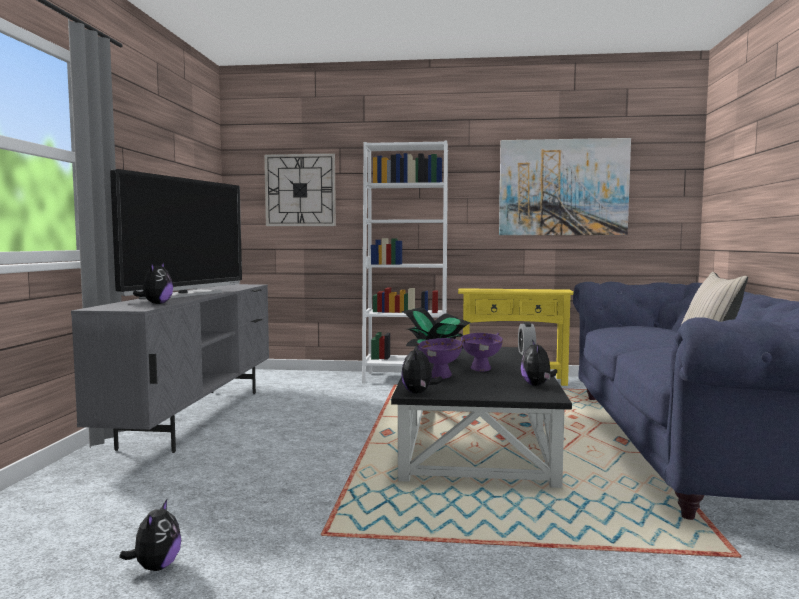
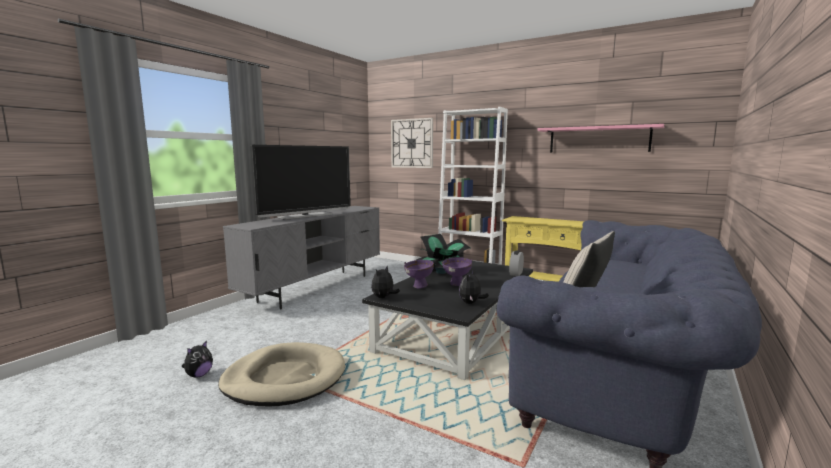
camera: 25 degrees right, 5 degrees up
plush toy [133,263,173,304] -> none
picture [499,138,631,235] -> pink shelf [537,124,664,152]
none -> beige dog bed [218,342,345,406]

